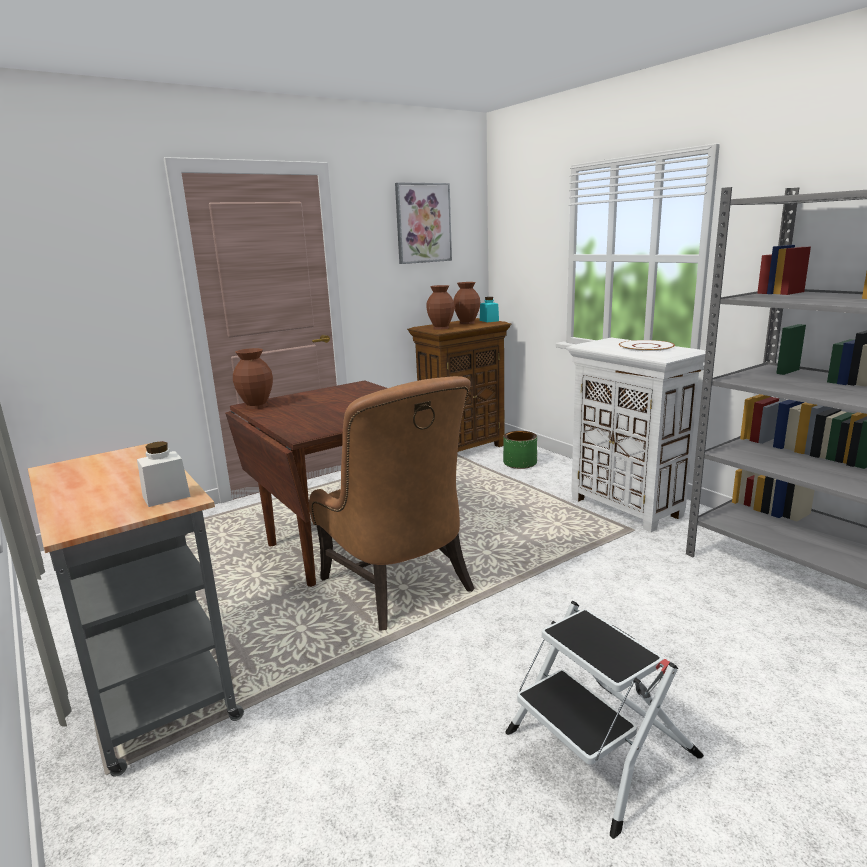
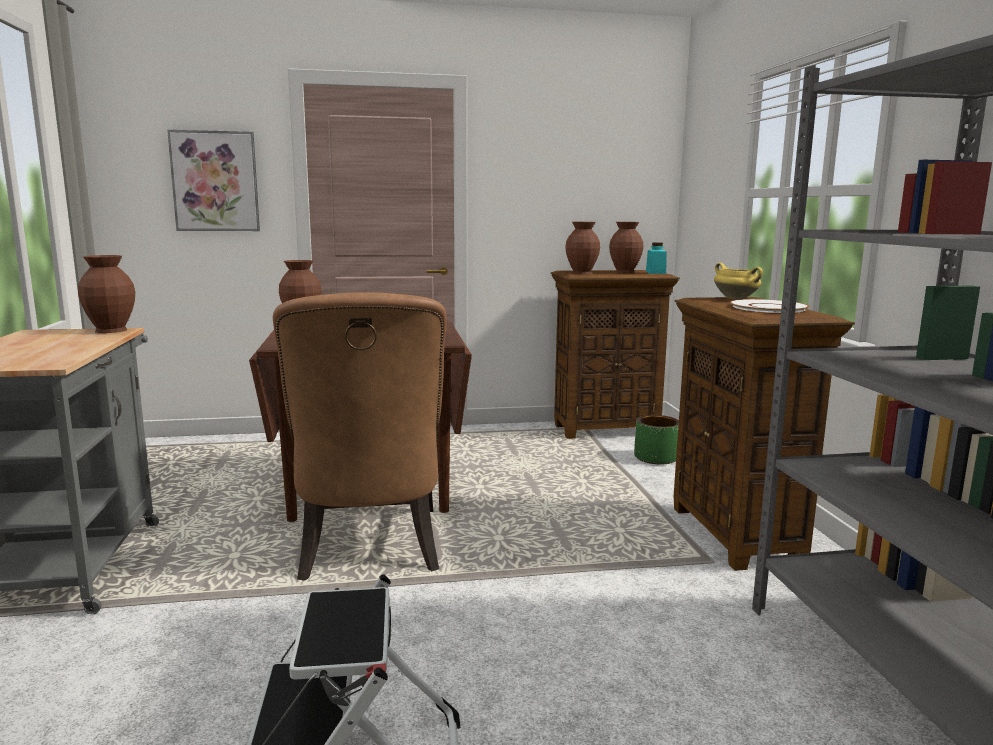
camera: 25 degrees right, 5 degrees down
white jar [137,441,191,507] -> none
picture [395,183,452,264] -> picture moved to [167,129,260,231]
white cabinet [566,338,706,532] -> brown cabinet [674,297,855,571]
none -> brown vase [78,255,135,333]
none -> yellow cooking pot [714,263,763,299]

